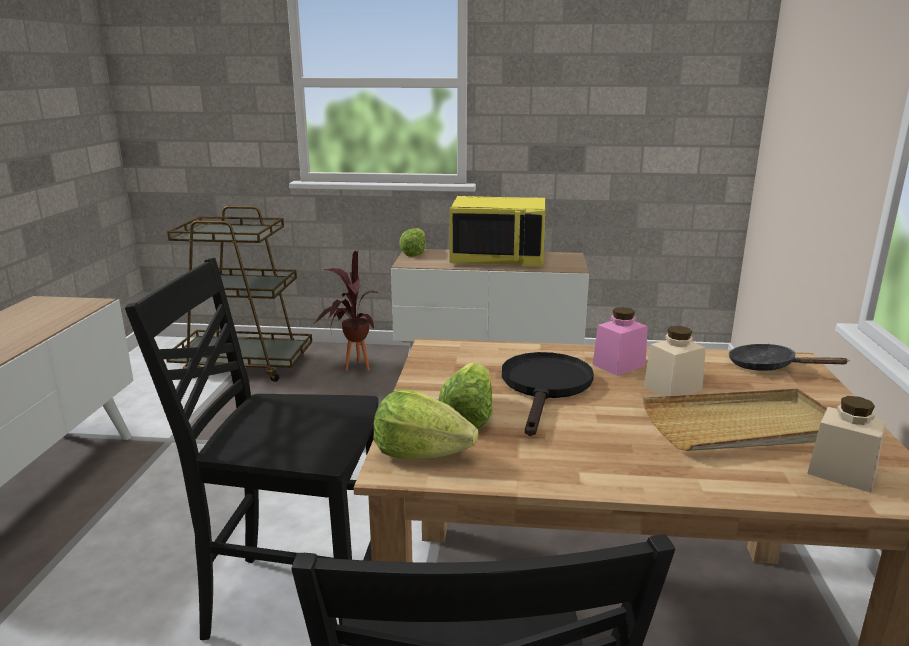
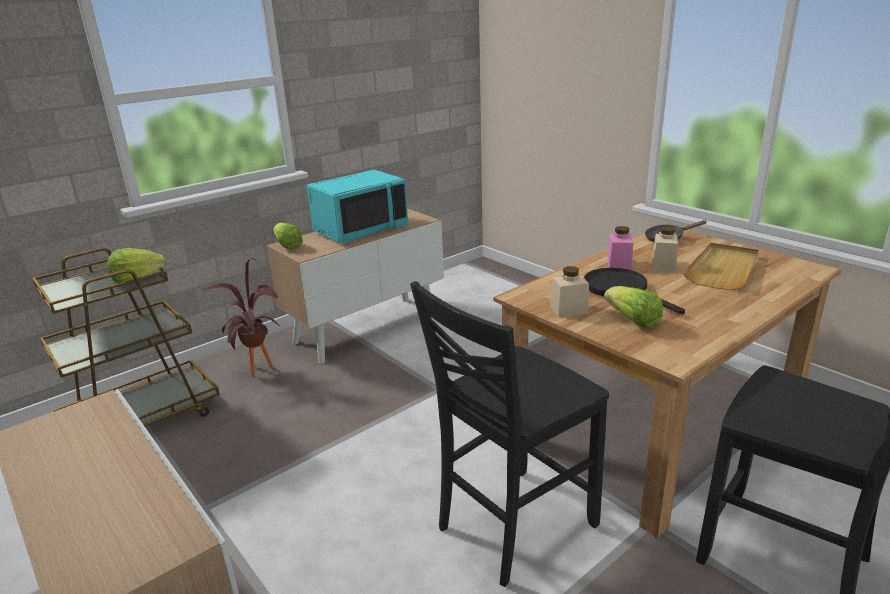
camera: 45 degrees left, 5 degrees up
lettuce [373,389,478,460] -> lettuce moved to [108,248,166,283]
yellow microwave [449,196,545,266] -> turquoise microwave [307,169,408,244]
beige jar [807,396,886,493] -> beige jar moved to [550,266,589,317]

